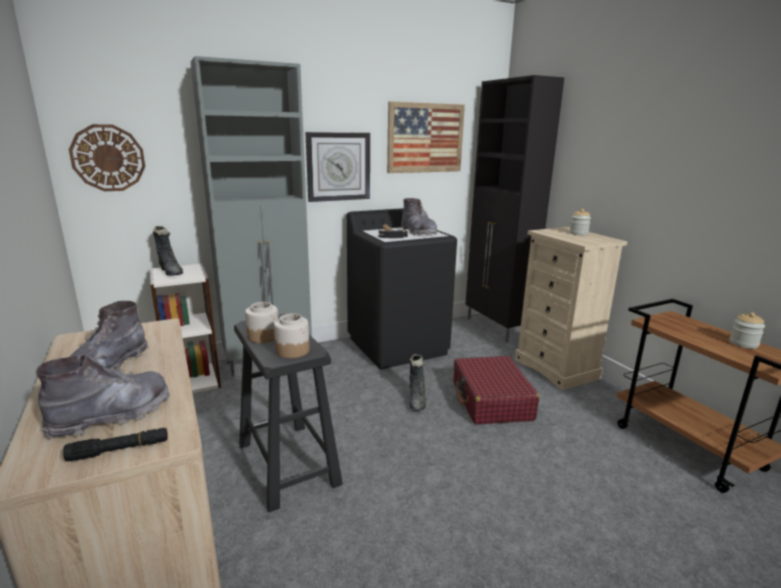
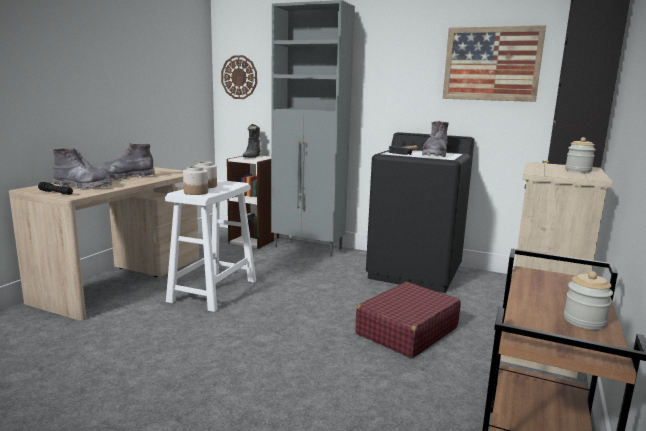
camera: 50 degrees right, 5 degrees down
black stool [234,314,343,513] -> white stool [165,180,256,312]
wall clock [305,132,370,202] -> none
black boot [409,354,426,411] -> none

